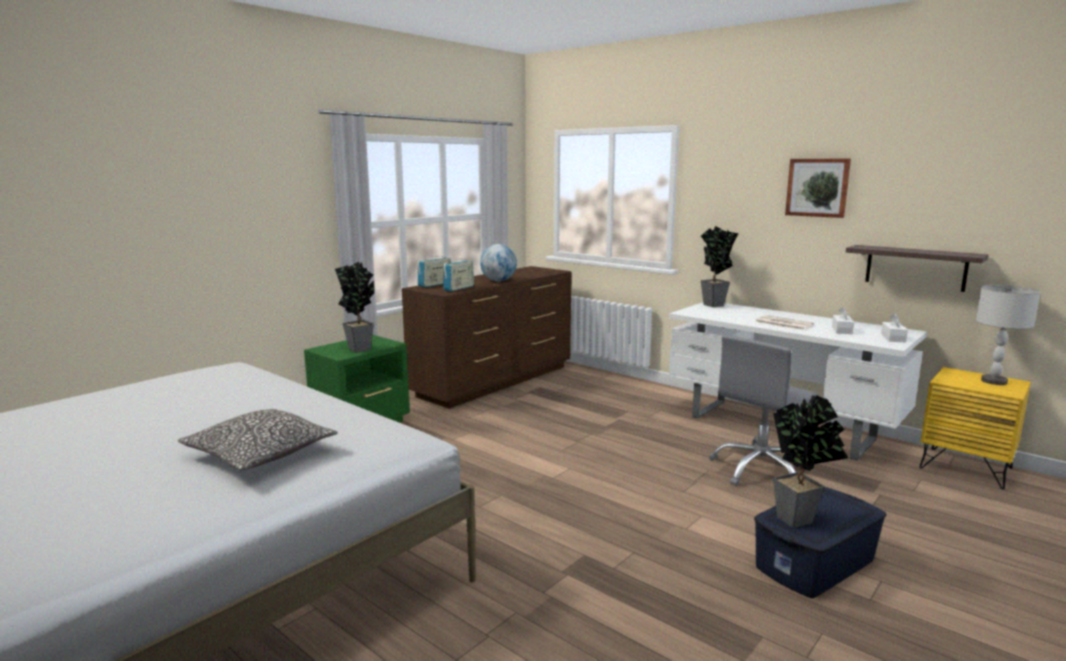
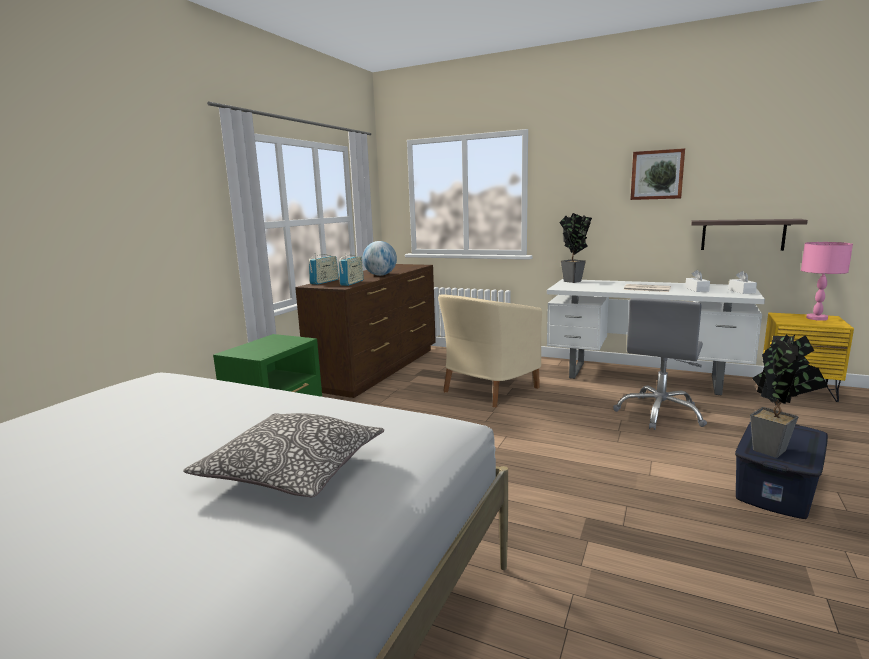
camera: 15 degrees left, 0 degrees up
potted plant [335,262,374,353] -> none
grey table lamp [976,285,1040,385] -> pink table lamp [801,242,853,321]
none -> beige armchair [438,294,542,407]

